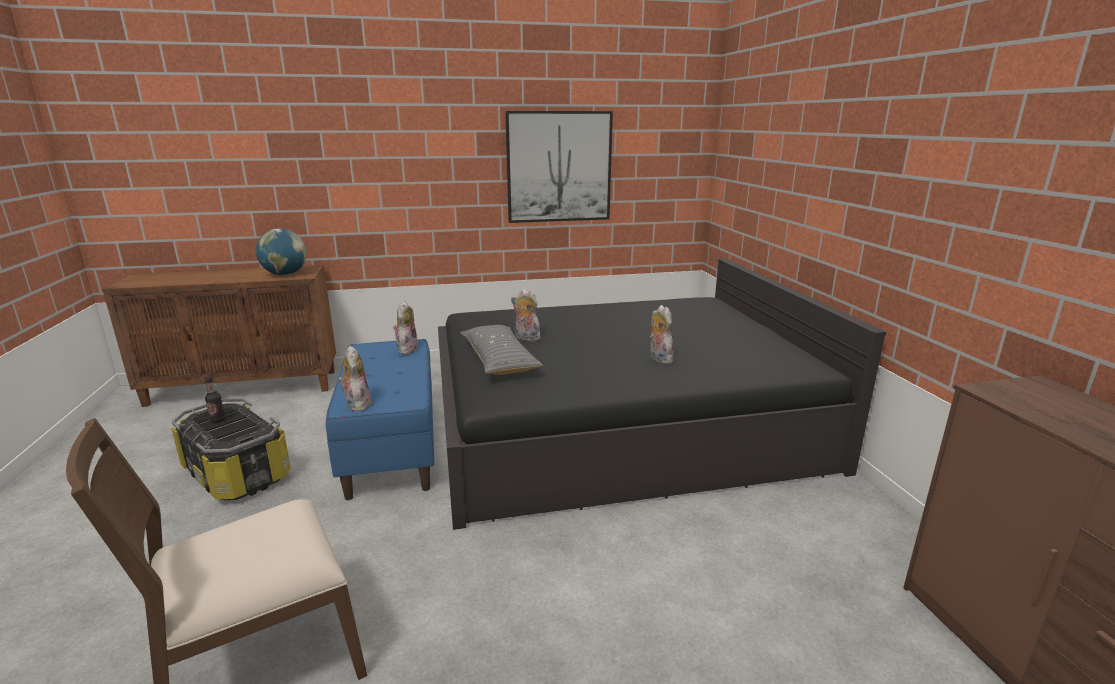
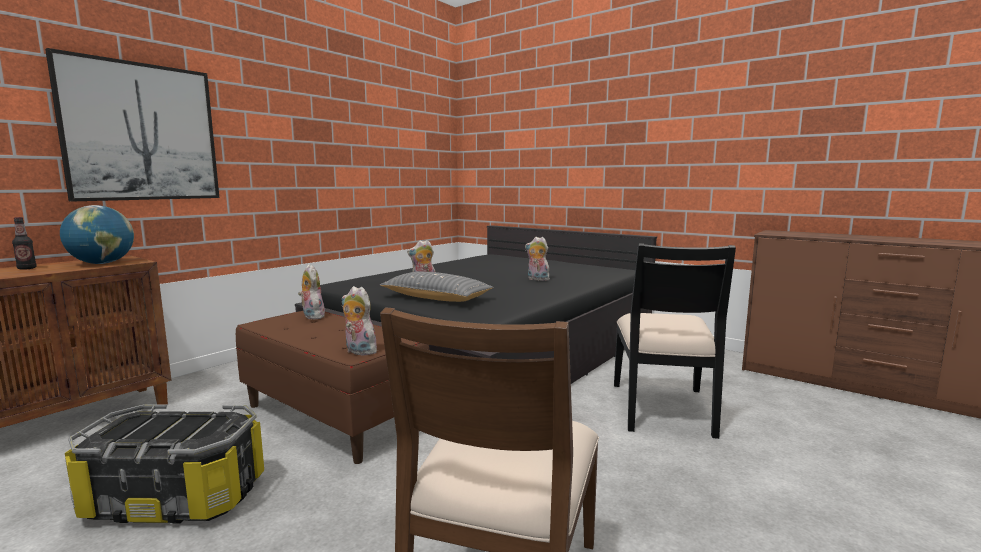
camera: 40 degrees left, 10 degrees down
bottle [205,375,226,423] -> bottle moved to [12,217,37,270]
blue bench [326,339,434,500] -> brown bench [236,311,430,464]
picture [505,111,613,223] -> picture moved to [45,48,219,202]
none -> black chair [614,243,736,439]

